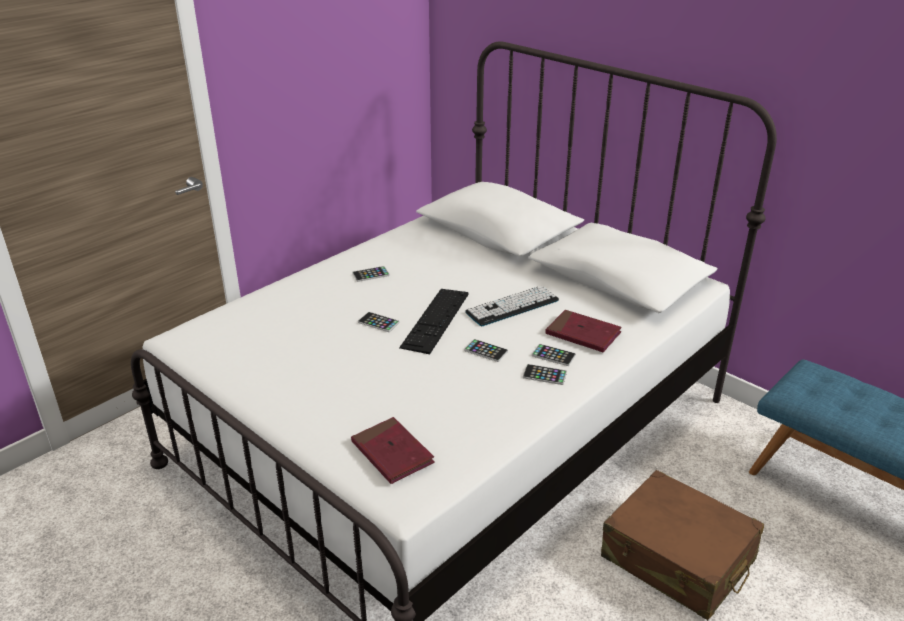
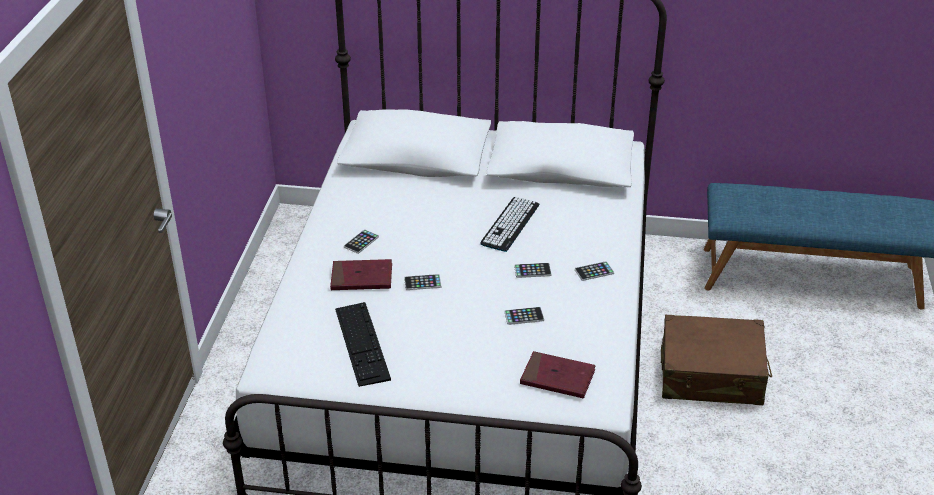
camera: 35 degrees left, 5 degrees up
keyboard [399,289,469,354] -> keyboard moved to [335,302,391,387]
phone [532,344,576,366] -> phone moved to [504,307,544,325]
red book [546,310,622,352] -> red book moved to [330,259,392,290]

